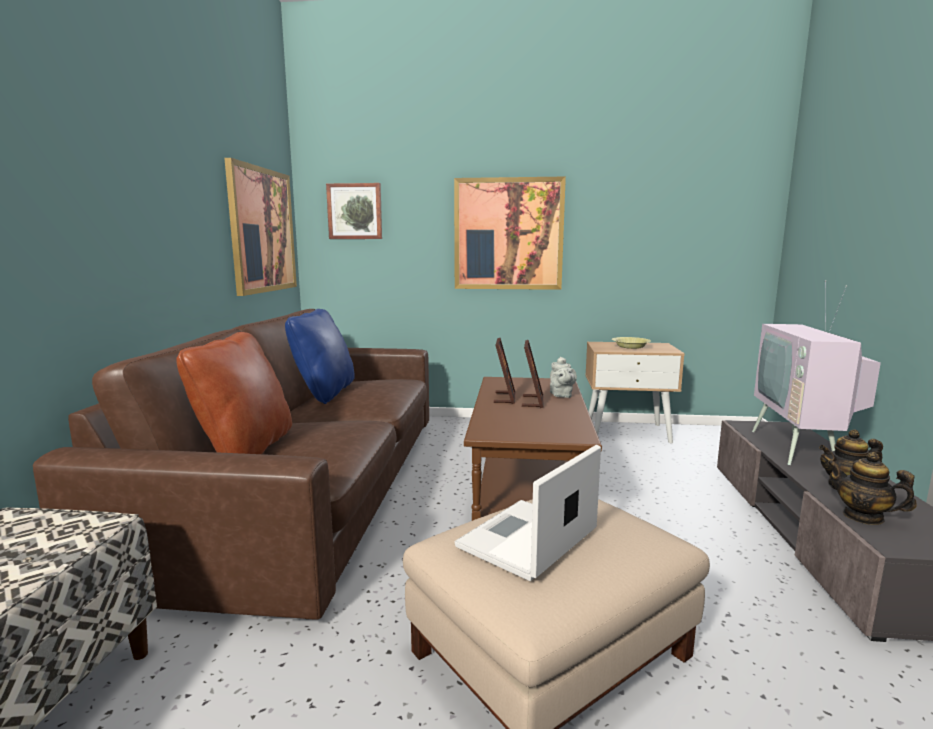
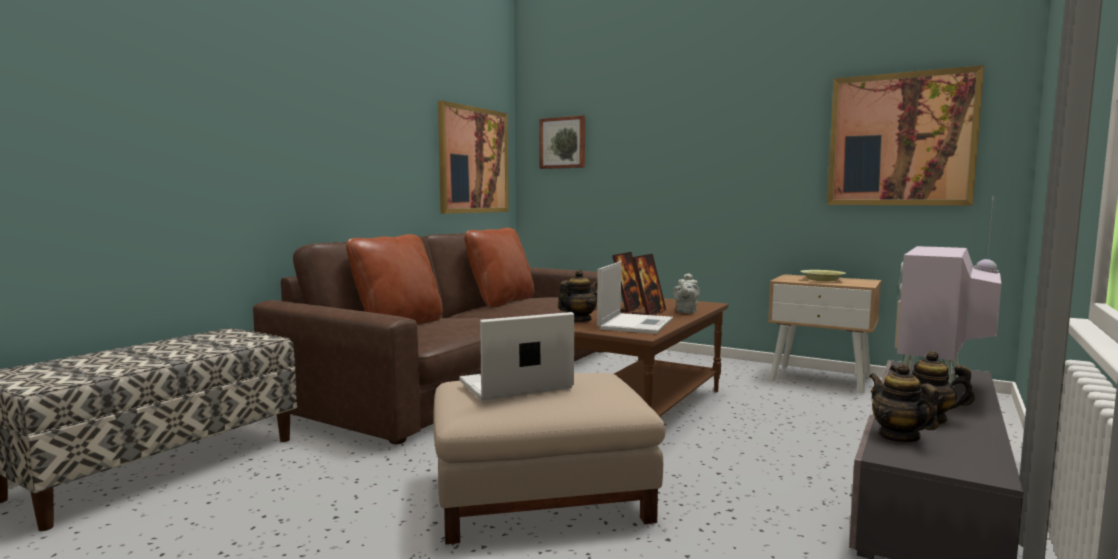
camera: 25 degrees right, 5 degrees down
blue pillow [285,309,355,404] -> brown pillow [465,228,534,308]
picture [454,177,566,290] -> picture moved to [827,65,984,206]
none -> teapot [558,270,597,322]
none -> laptop [597,261,673,334]

